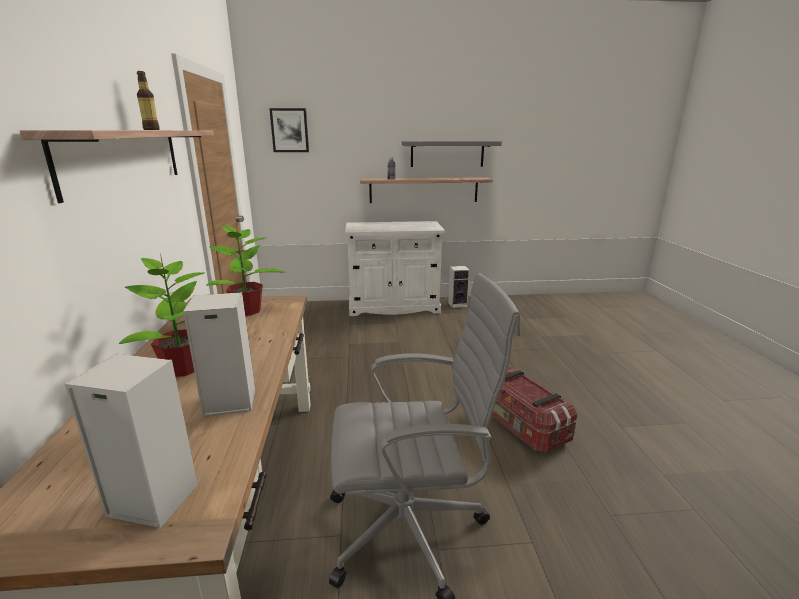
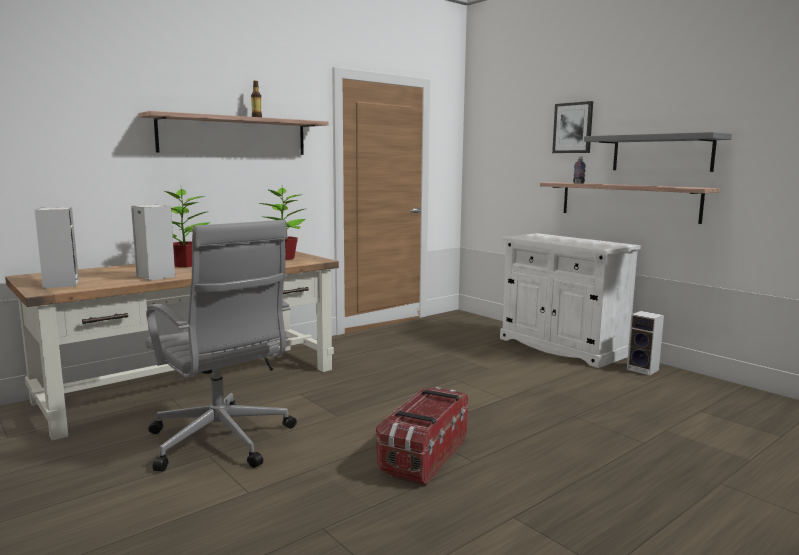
camera: 55 degrees right, 10 degrees down
picture [269,108,309,152] -> picture moved to [552,101,593,153]

